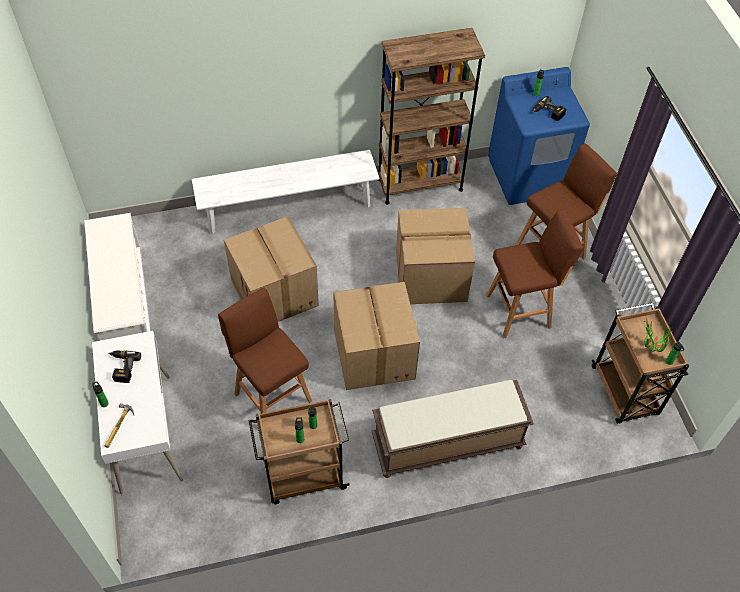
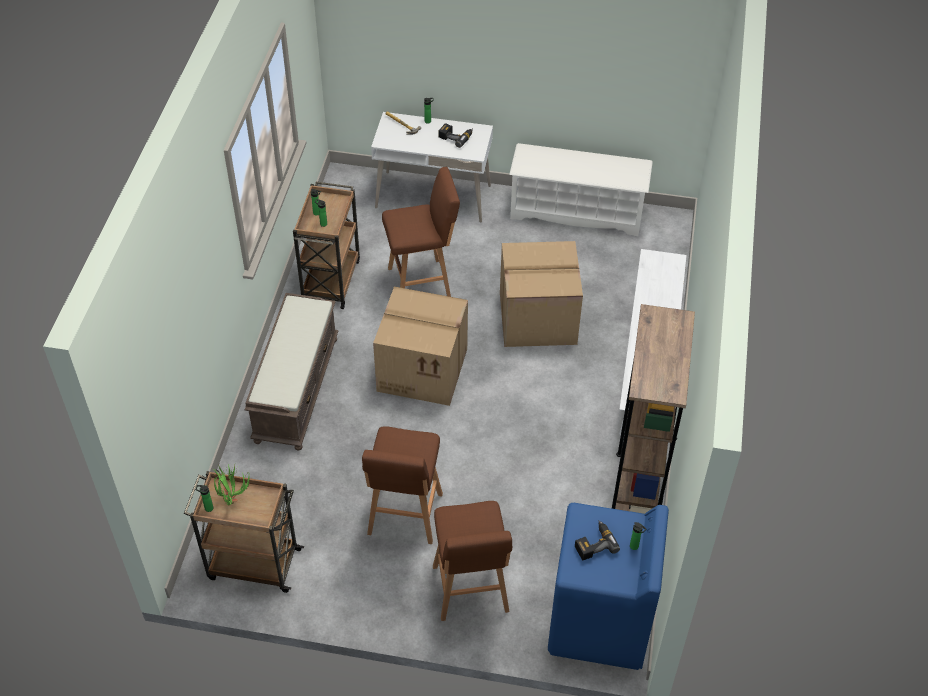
camera: 115 degrees right, 5 degrees down
cardboard box [396,208,475,304] -> none

